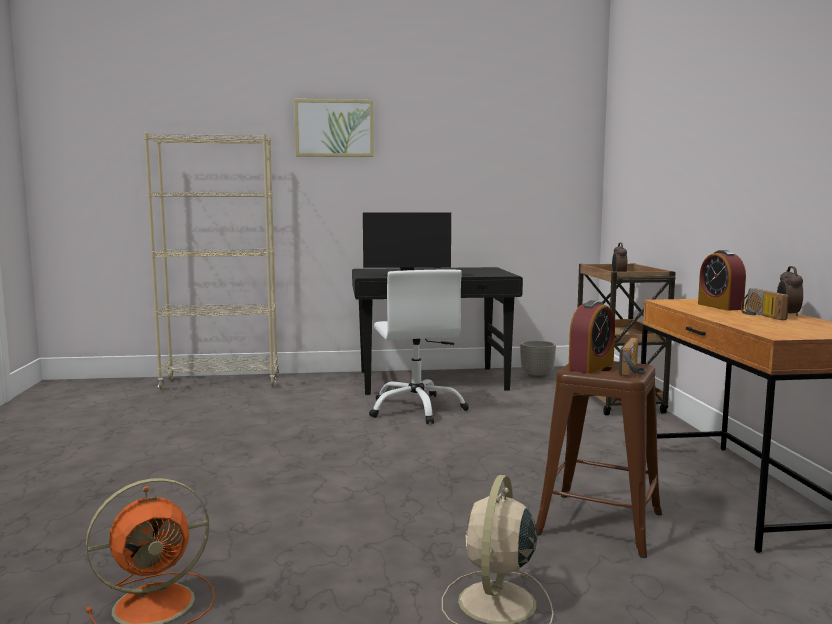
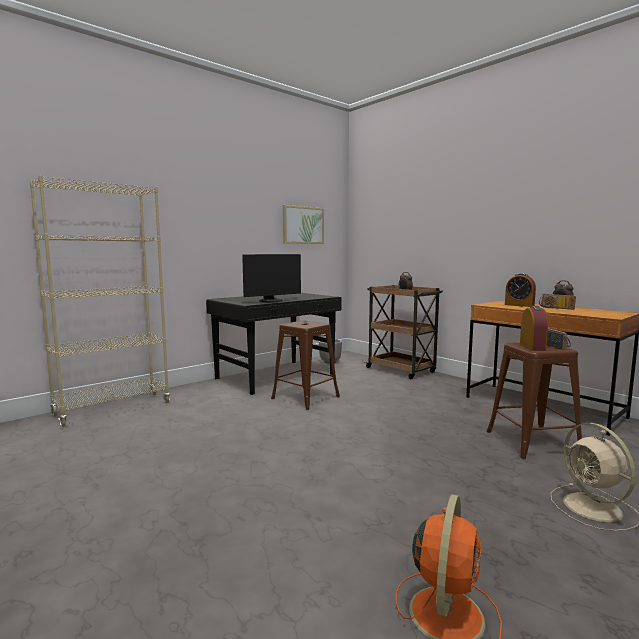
camera: 35 degrees left, 0 degrees up
picture [294,99,374,157] -> picture moved to [283,205,324,244]
white office chair [369,270,469,424] -> brown stool [271,321,340,410]

